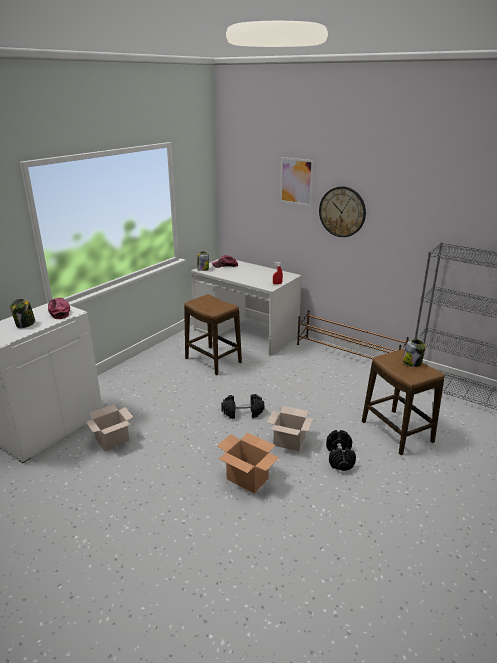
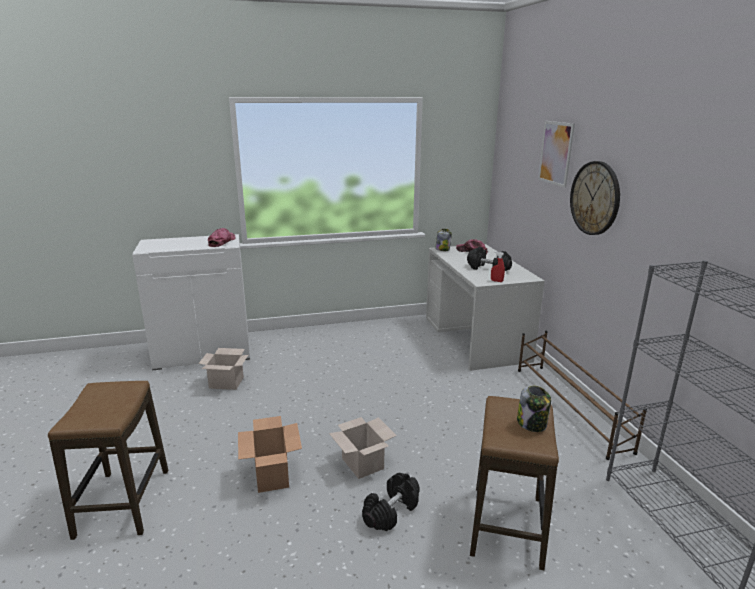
camera: 40 degrees right, 5 degrees down
jar [10,298,35,328] -> none
stool [184,294,242,375] -> stool moved to [48,381,168,540]
black dumbbell [221,394,264,419] -> black dumbbell moved to [467,247,512,271]

